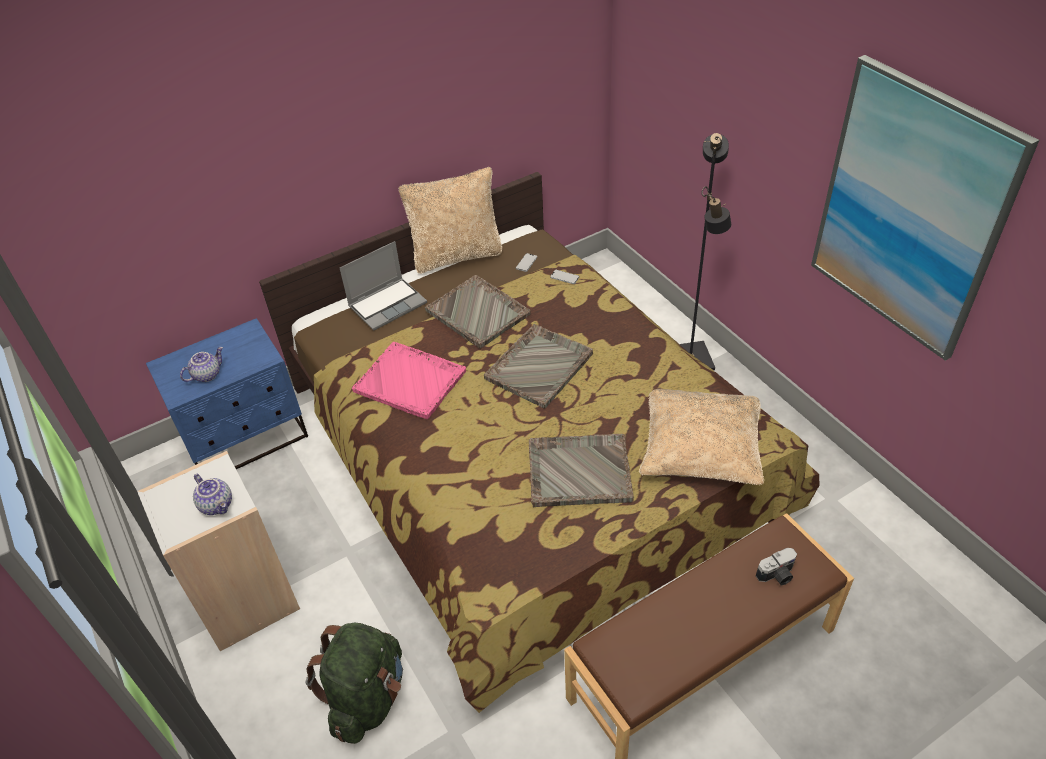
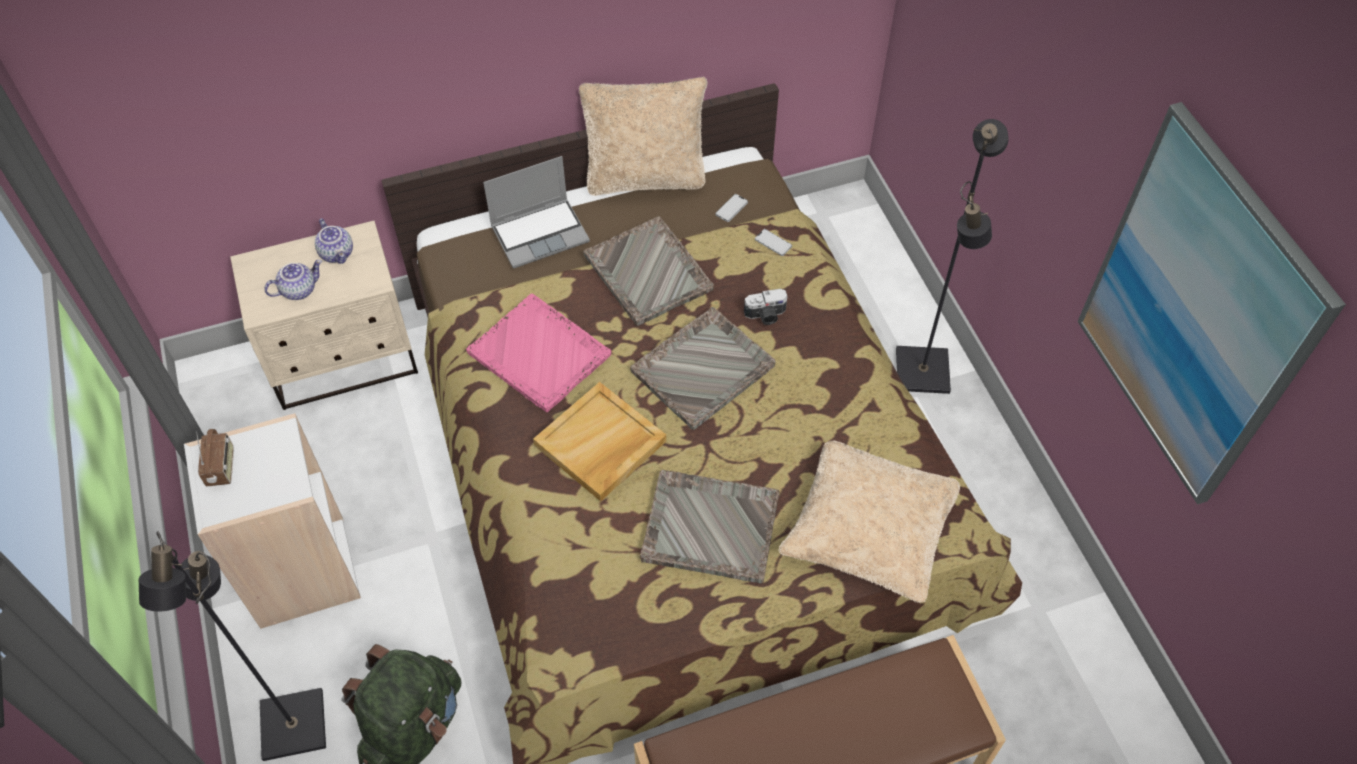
camera: 10 degrees right, 10 degrees up
blue nightstand [146,318,308,469] -> beige nightstand [230,221,418,410]
teapot [193,474,232,515] -> teapot moved to [315,218,353,264]
camera [756,548,797,585] -> camera moved to [744,289,787,325]
none -> black floor lamp [139,531,326,761]
none -> radio [196,429,234,486]
none -> beige tray [533,382,666,501]

